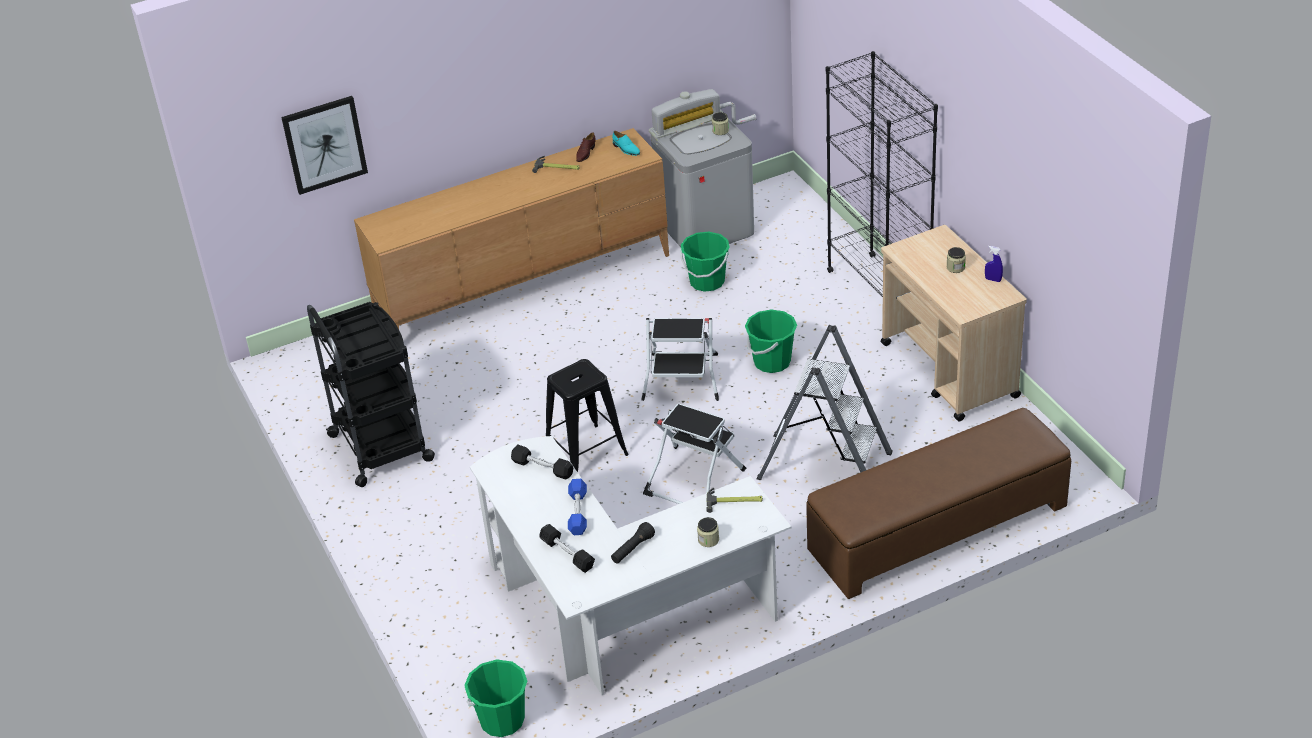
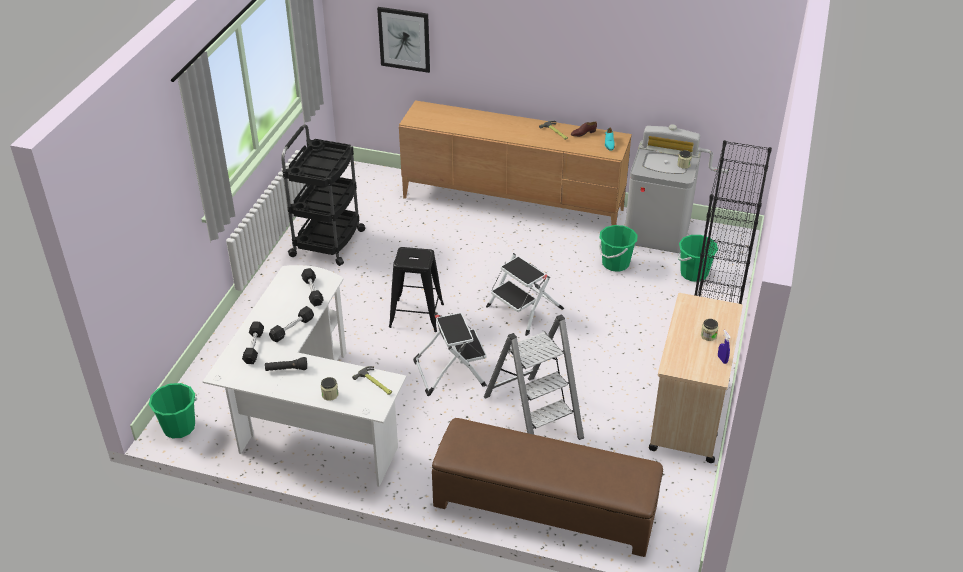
camera: 40 degrees right, 0 degrees up
blue dumbbell [568,479,587,535] -> black dumbbell [269,306,314,342]
green bucket [745,309,797,373] -> green bucket moved to [678,235,718,282]

